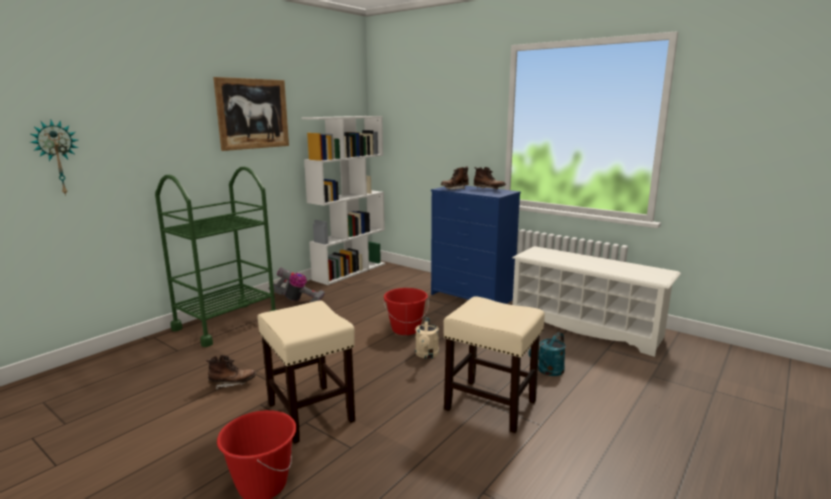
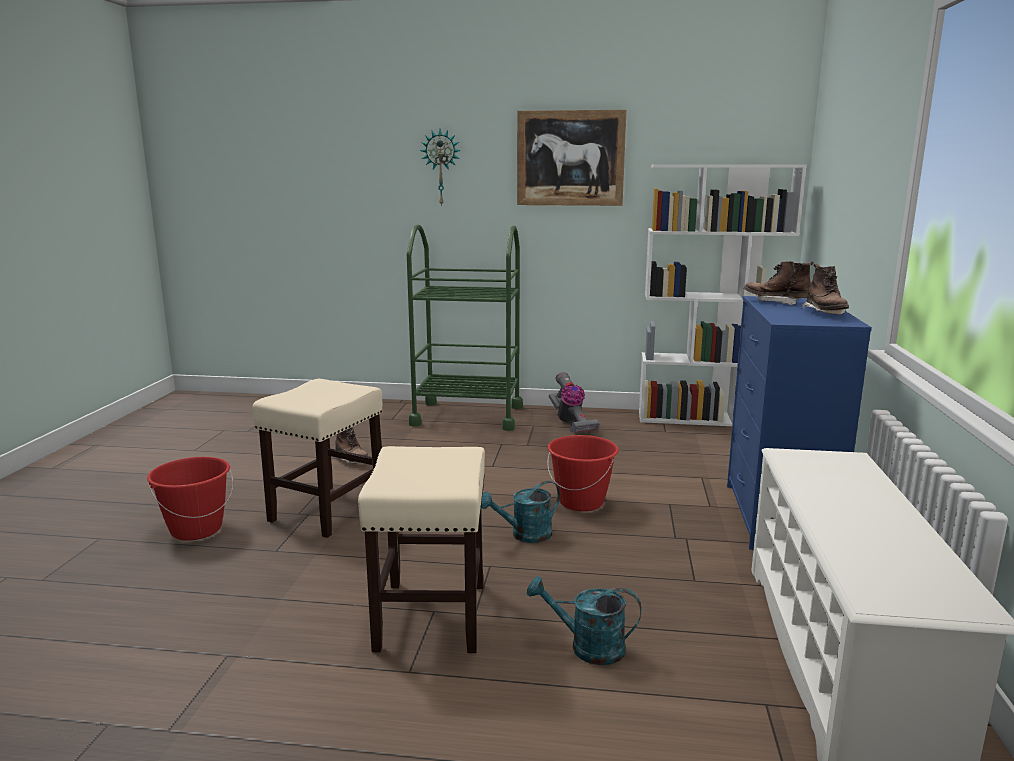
camera: 60 degrees right, 0 degrees up
wall clock [30,120,78,196] -> wall clock moved to [420,129,461,207]
beige watering can [415,317,439,359] -> turquoise watering can [481,481,560,543]

